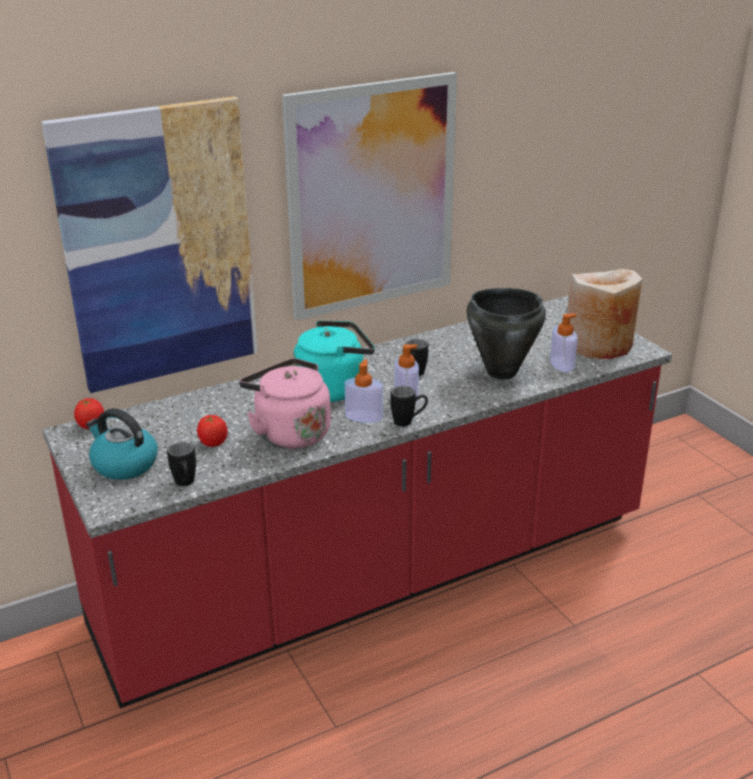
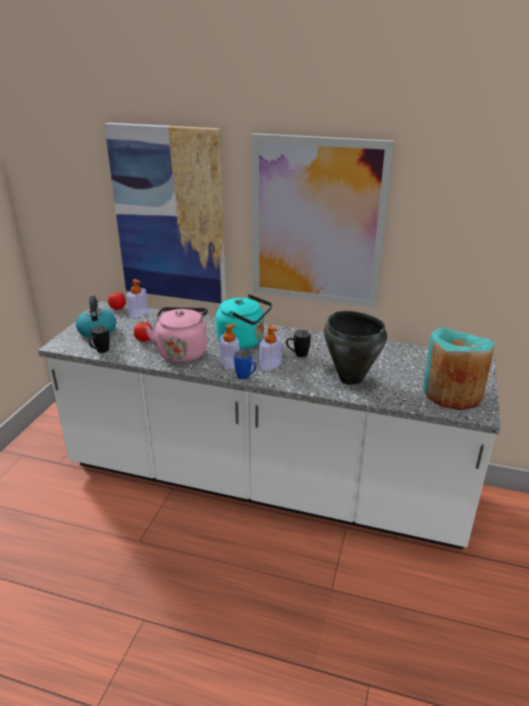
camera: 45 degrees right, 0 degrees up
red counter [42,295,672,708] -> white counter [38,301,501,550]
black mug [390,386,428,426] -> blue mug [234,350,256,379]
soap dispenser [550,314,578,372] -> soap dispenser moved to [127,279,148,318]
beige vase [567,269,642,359] -> turquoise vase [423,327,495,410]

